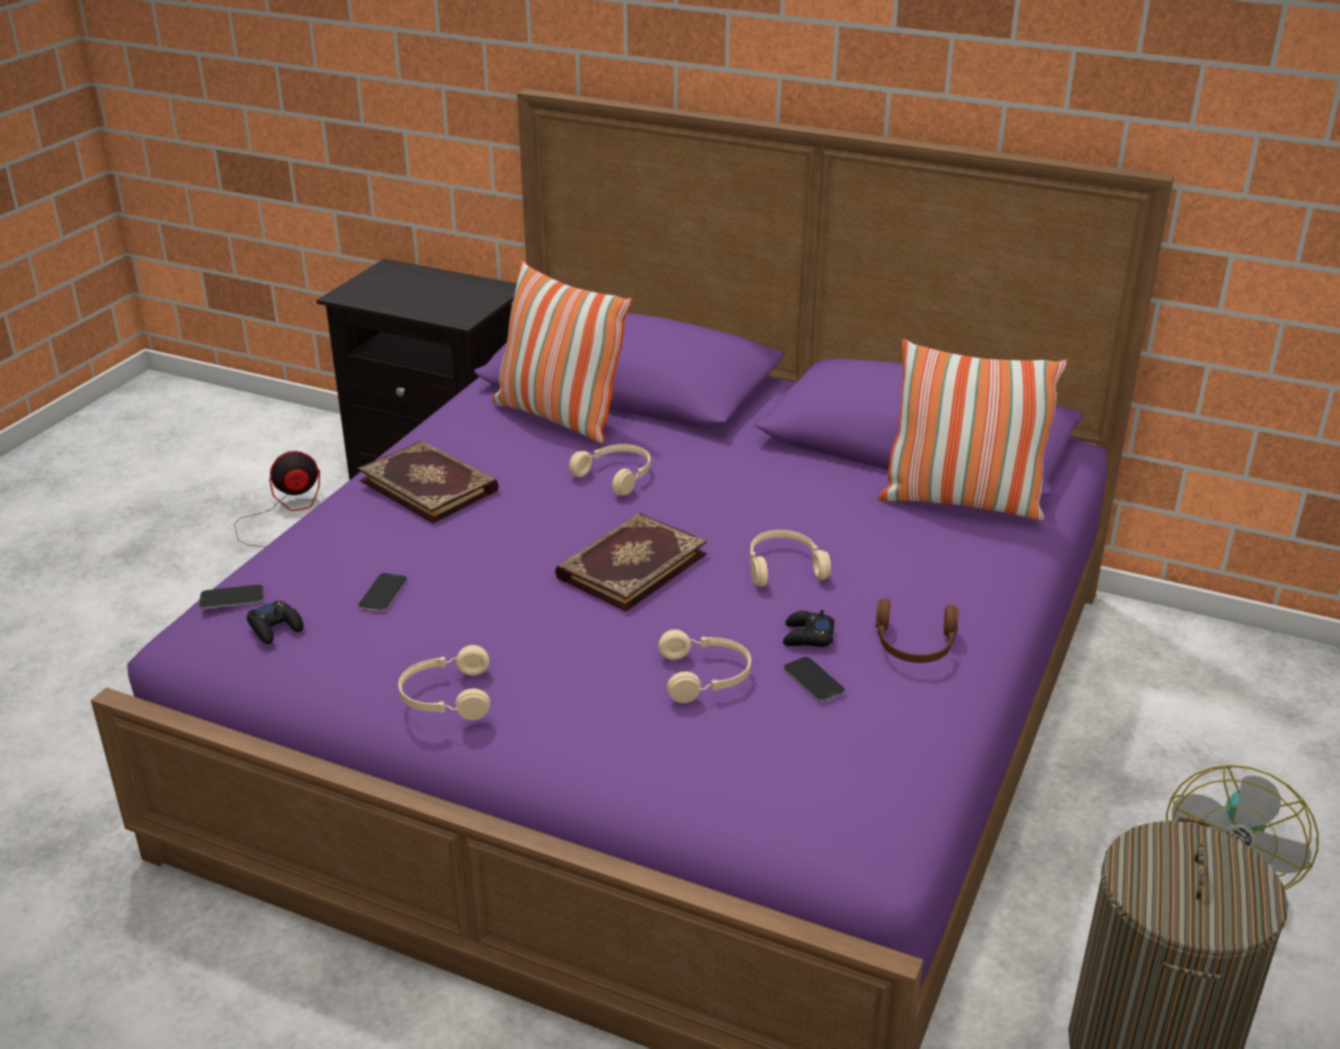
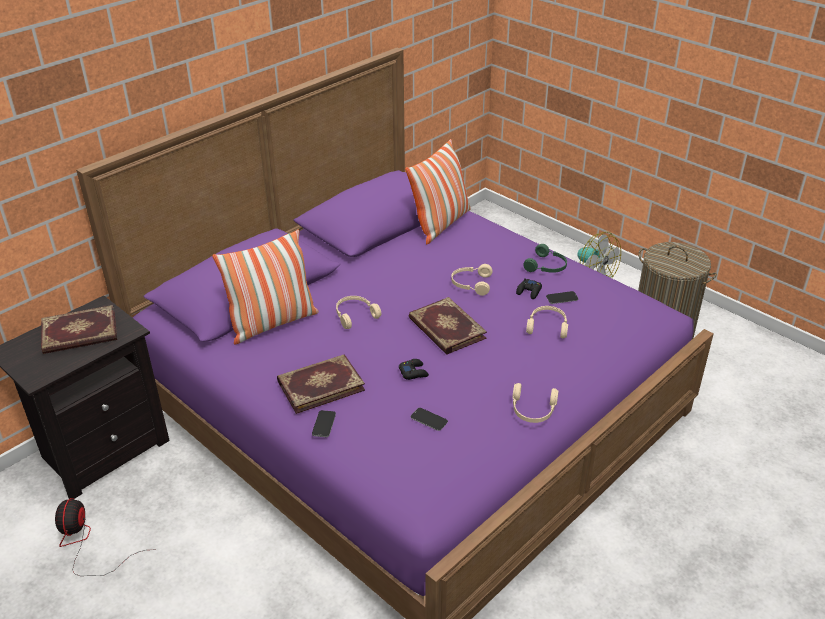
camera: 70 degrees left, 5 degrees up
phone [199,584,263,609] -> phone moved to [312,410,336,437]
black game controller [247,600,303,644] -> black game controller moved to [399,359,429,380]
brown headphones [876,598,959,663] -> green headphones [524,244,567,273]
none -> book [41,305,117,354]

